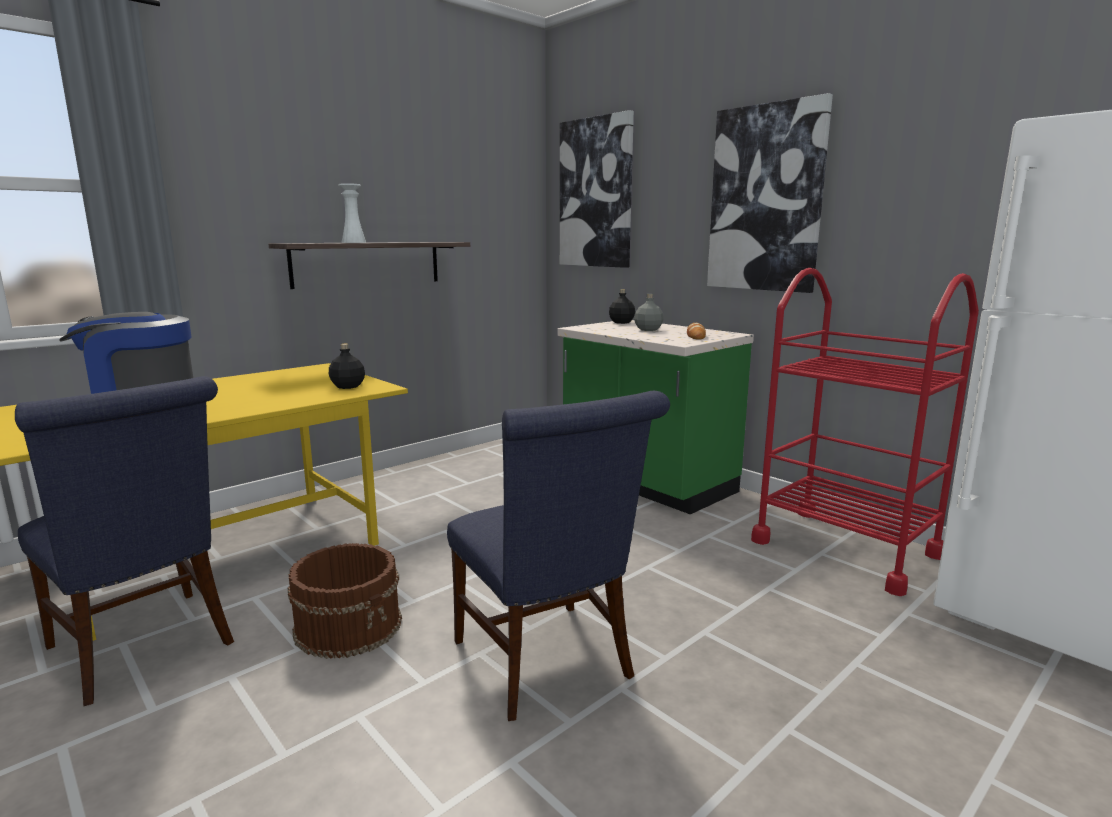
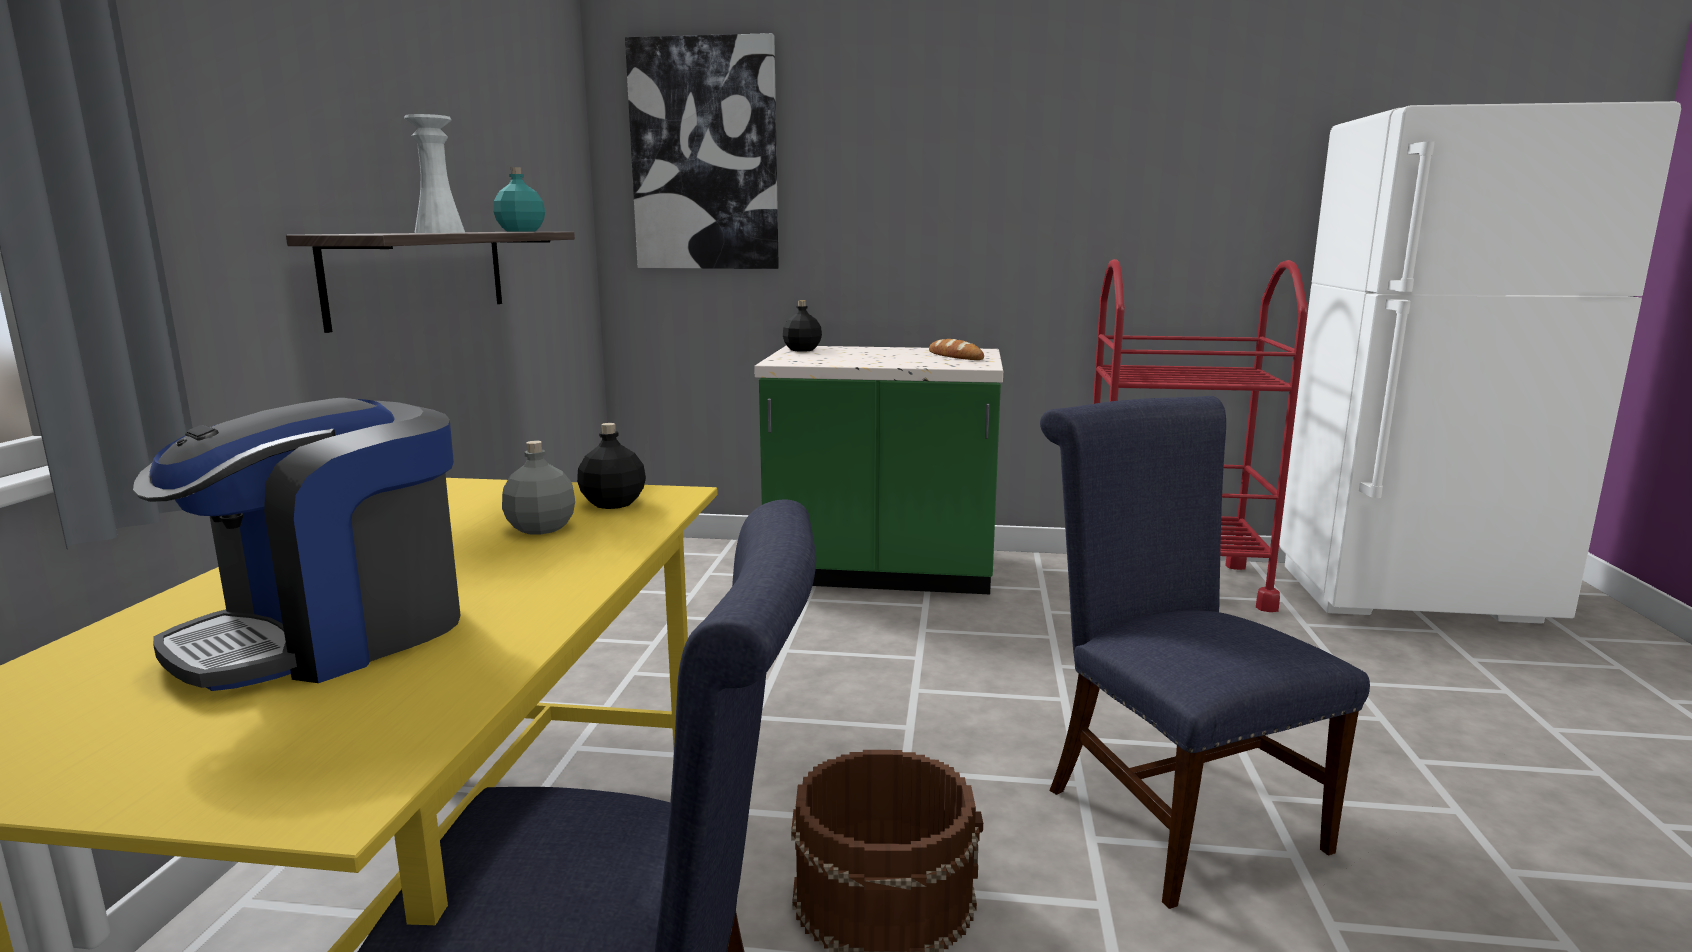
camera: 40 degrees left, 0 degrees up
blue chair [447,391,670,721] -> blue chair turned 135 degrees counterclockwise [1040,396,1370,909]
grey bottle [634,294,664,331] -> grey bottle moved to [502,441,575,534]
picture [707,93,833,293] -> none
none -> turquoise bottle [493,167,545,232]

